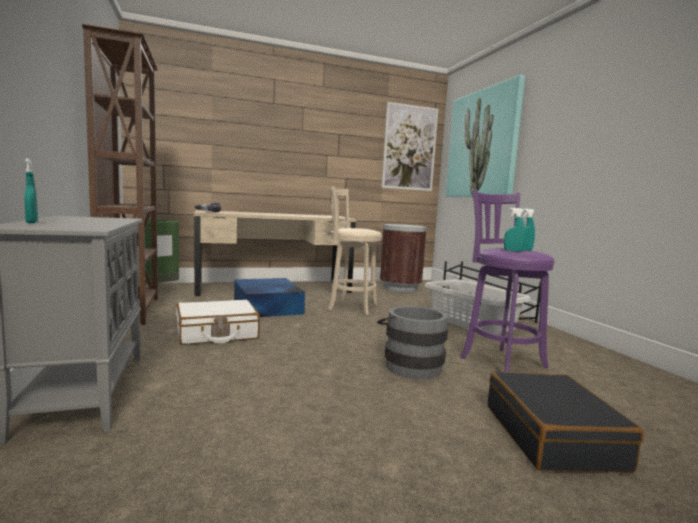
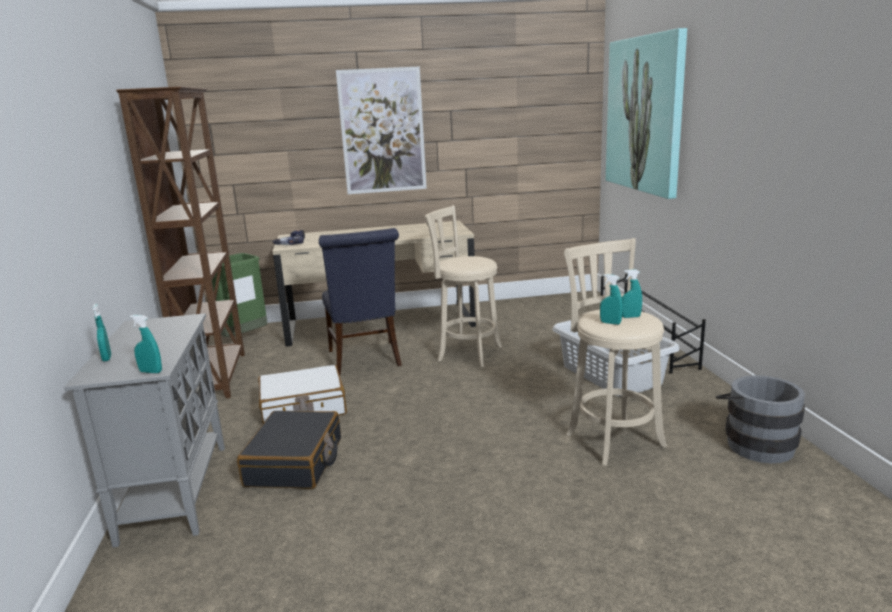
camera: 10 degrees right, 10 degrees up
blue storage box [234,278,305,317] -> blue chair [319,228,402,375]
grey bucket [377,306,448,380] -> grey bucket moved to [716,375,805,463]
brown trash can [380,224,427,292] -> none
picture [382,102,438,191] -> picture moved to [336,66,427,194]
purple stool [460,189,555,372] -> beige stool [564,238,667,466]
black suitcase [488,372,644,473] -> black suitcase moved to [237,411,341,489]
none -> turquoise spray bottle [130,315,162,373]

